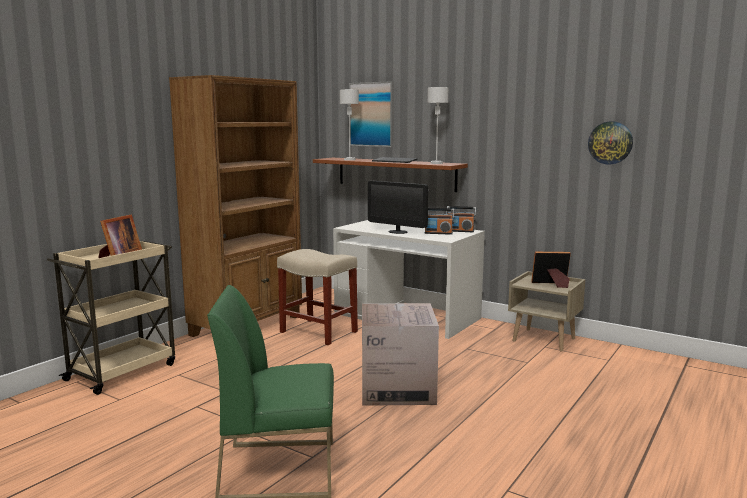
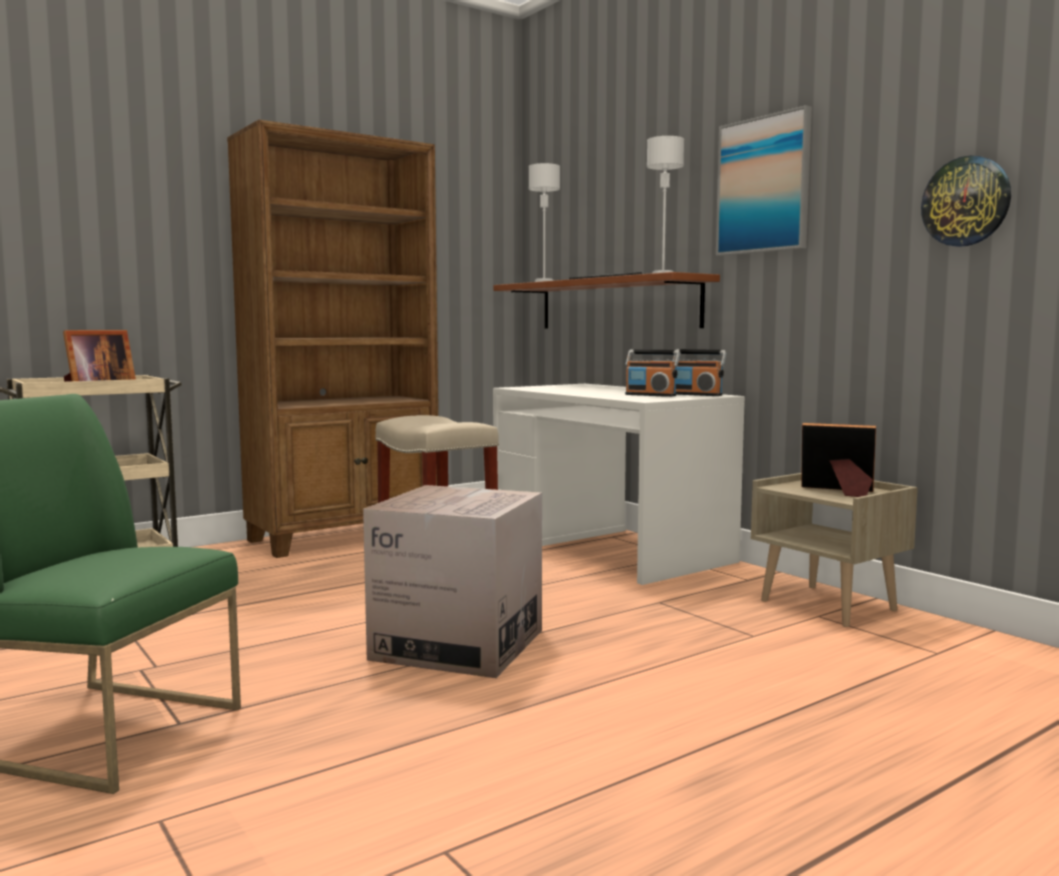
camera: 20 degrees right, 5 degrees down
picture [349,81,394,147] -> picture moved to [716,105,812,256]
monitor [368,181,428,234] -> none

